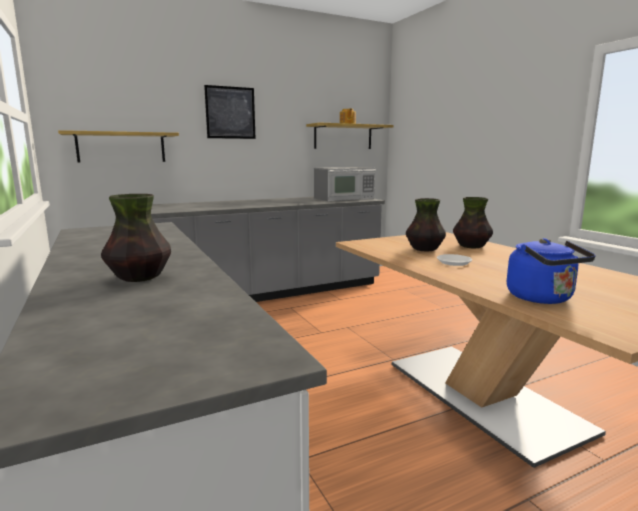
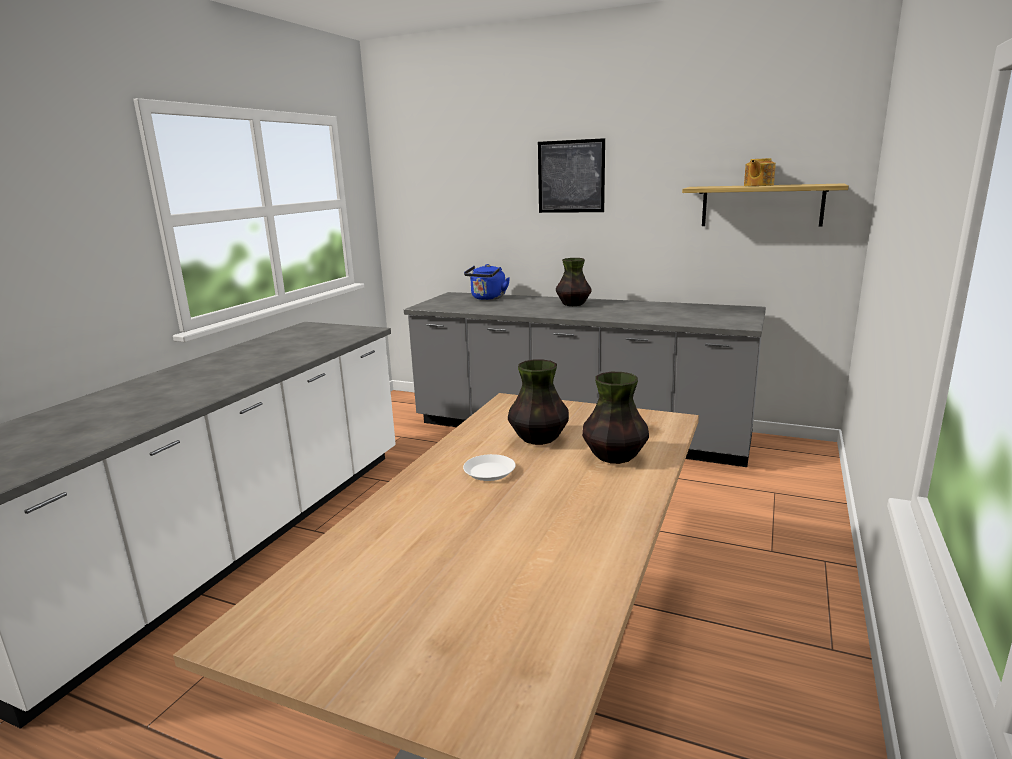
camera: 50 degrees right, 5 degrees up
shelf [58,130,179,162] -> none
vase [101,194,171,282] -> vase moved to [556,258,592,306]
microwave [314,167,376,201] -> none
blue kettle [507,238,596,304] -> blue kettle moved to [464,264,510,300]

